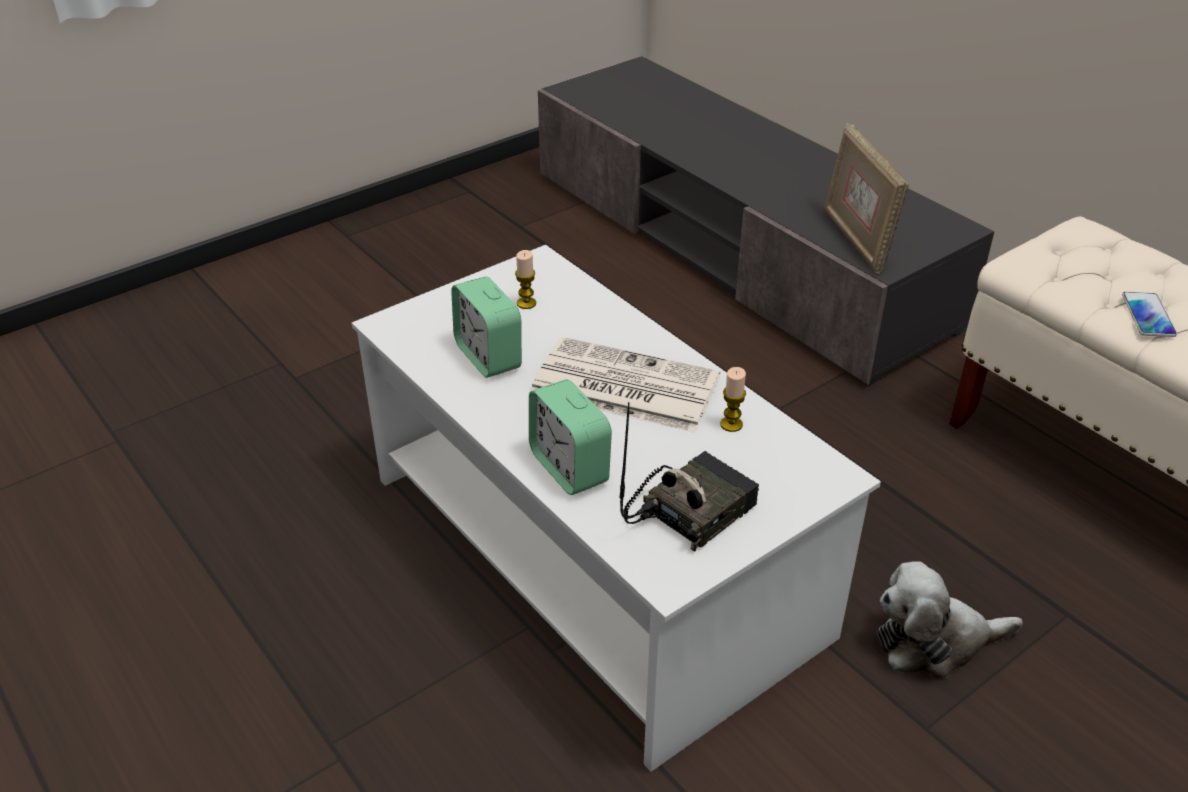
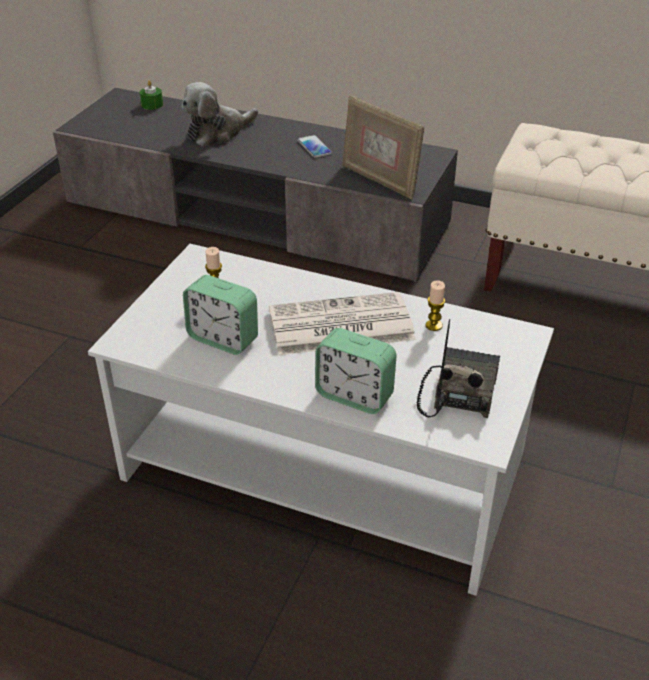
camera: 30 degrees left, 0 degrees up
plush toy [877,561,1023,679] -> plush toy moved to [181,82,258,146]
phone [1122,292,1177,337] -> phone moved to [298,135,332,158]
none -> green candle [140,80,163,110]

